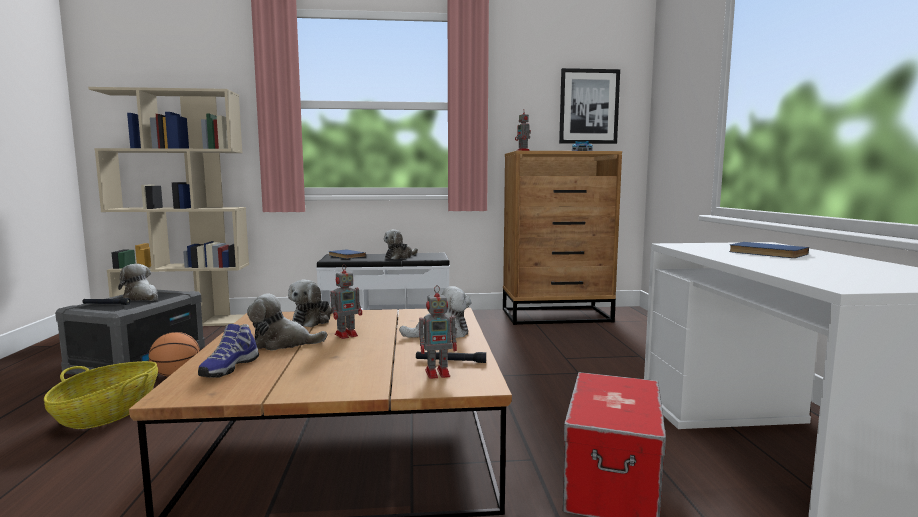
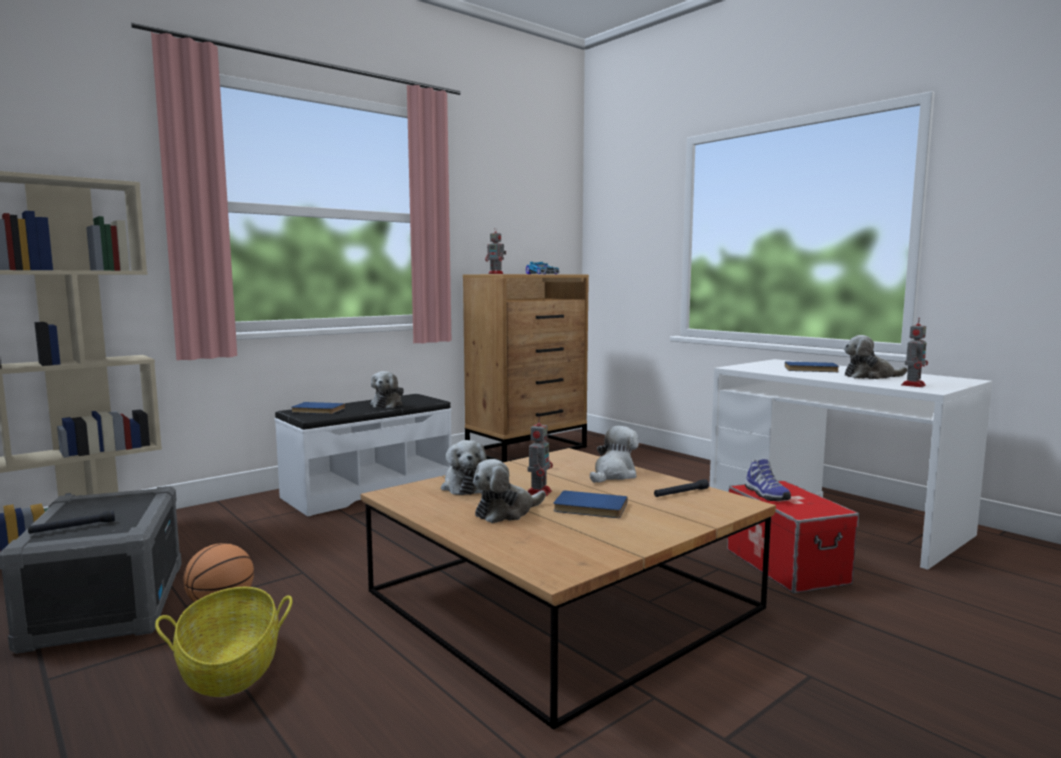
camera: 35 degrees left, 0 degrees up
plush toy [118,264,158,301] -> plush toy moved to [844,335,908,379]
shoe [198,324,259,378] -> shoe moved to [745,459,791,501]
toy robot [419,285,457,379] -> toy robot moved to [901,318,928,387]
picture [559,68,620,144] -> none
none -> blue book [553,490,627,518]

